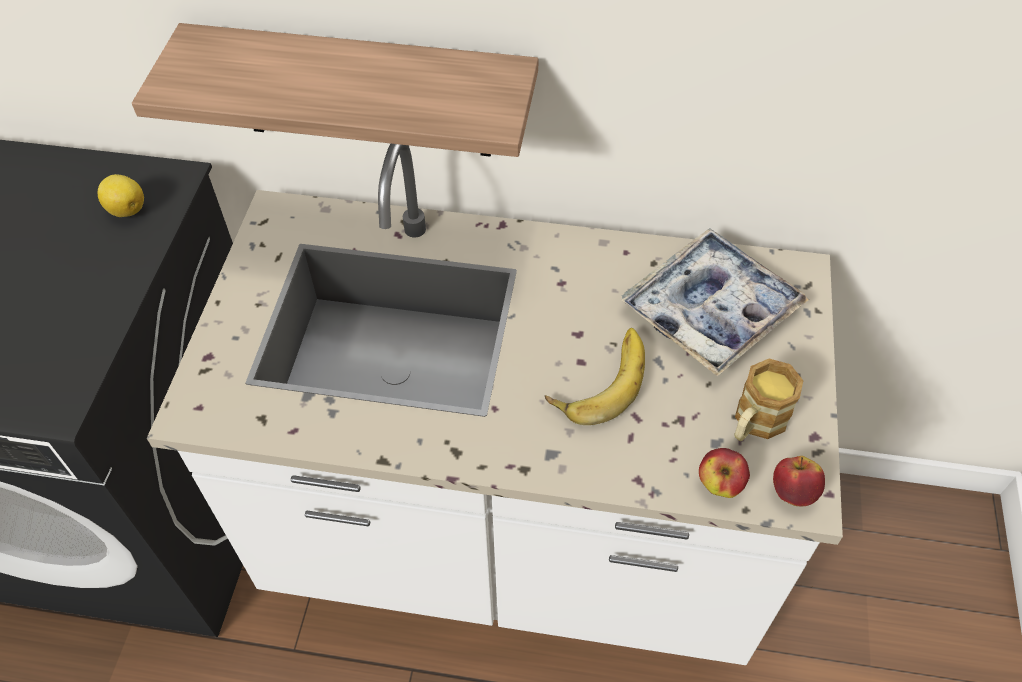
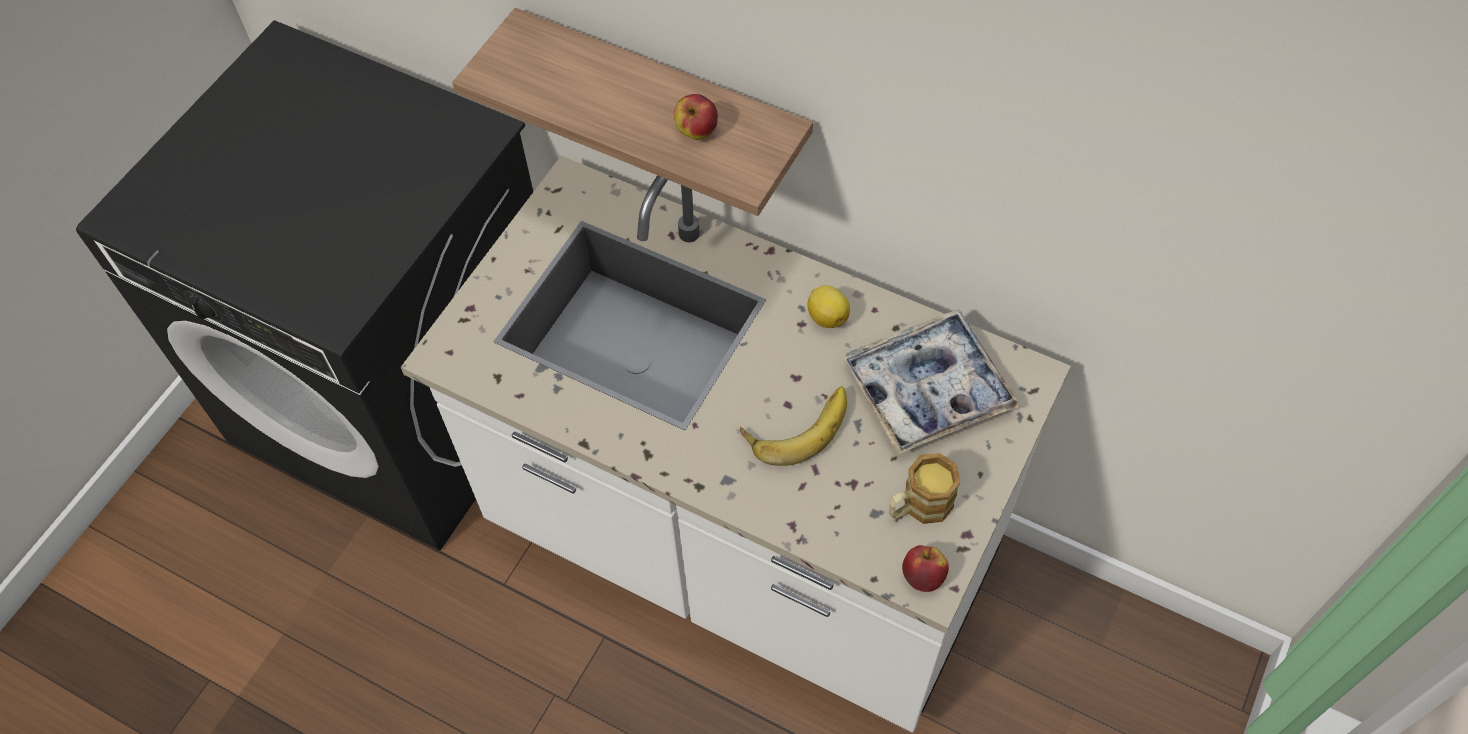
camera: 20 degrees right, 5 degrees up
lemon [98,174,144,217] -> lemon moved to [808,285,850,328]
apple [699,448,750,498] -> apple moved to [674,94,718,140]

